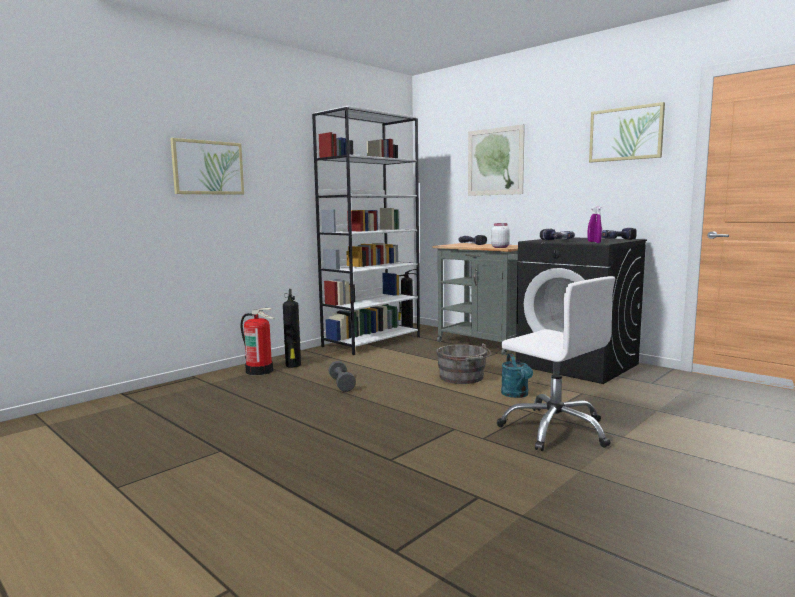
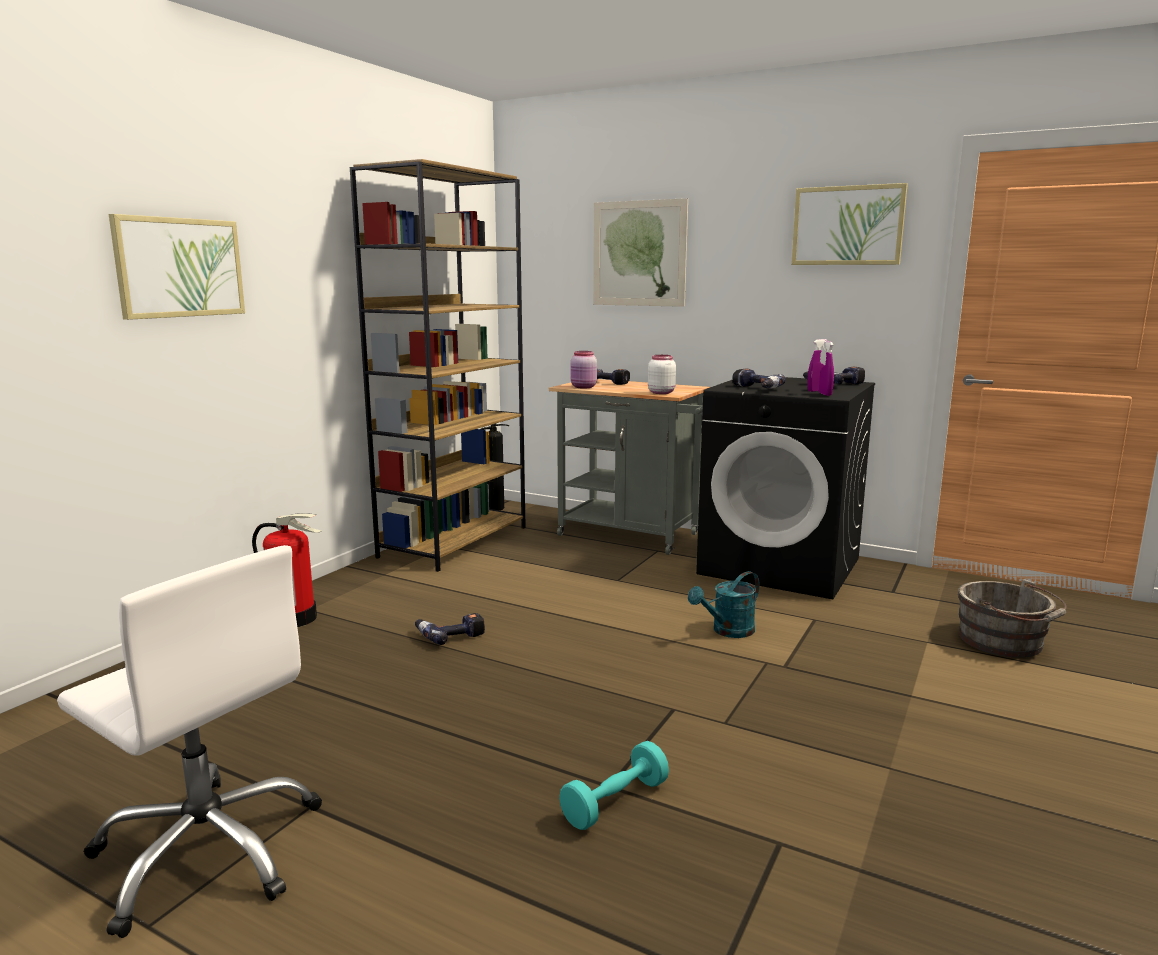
camera: 15 degrees left, 5 degrees up
fire extinguisher [283,289,301,368] -> none
white bookcase [312,106,420,355] -> brown bookcase [350,159,526,572]
grey dumbbell [328,361,356,392] -> power drill [415,613,485,645]
grey bucket [436,343,491,384] -> grey bucket moved to [958,579,1067,658]
white office chair [497,276,615,451] -> white office chair moved to [57,545,322,938]
turquoise watering can [501,354,533,398] -> turquoise watering can turned 75 degrees clockwise [688,571,760,638]
none -> turquoise dumbbell [559,741,669,830]
none -> pink jar [571,351,597,388]

